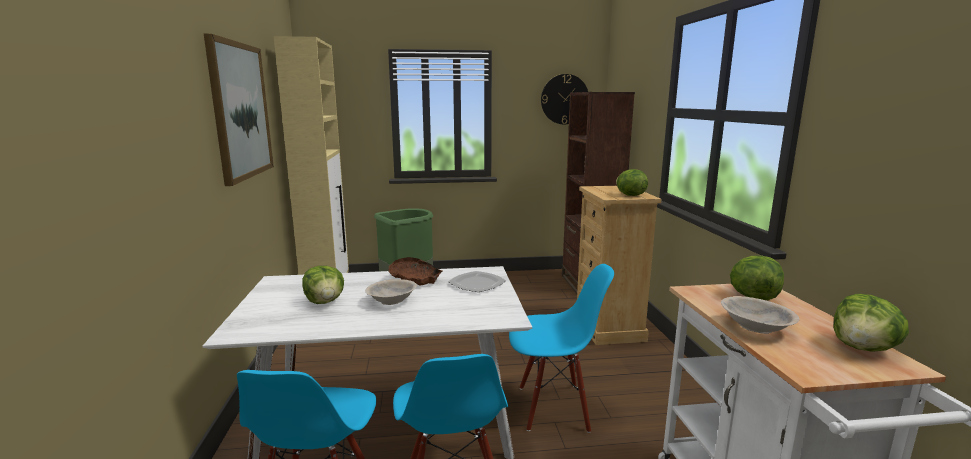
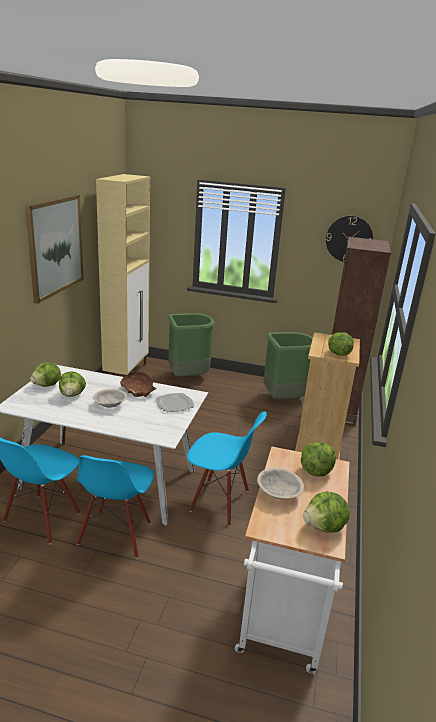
camera: 20 degrees right, 10 degrees up
none -> lettuce [30,362,61,387]
none -> green trash can [263,332,313,399]

